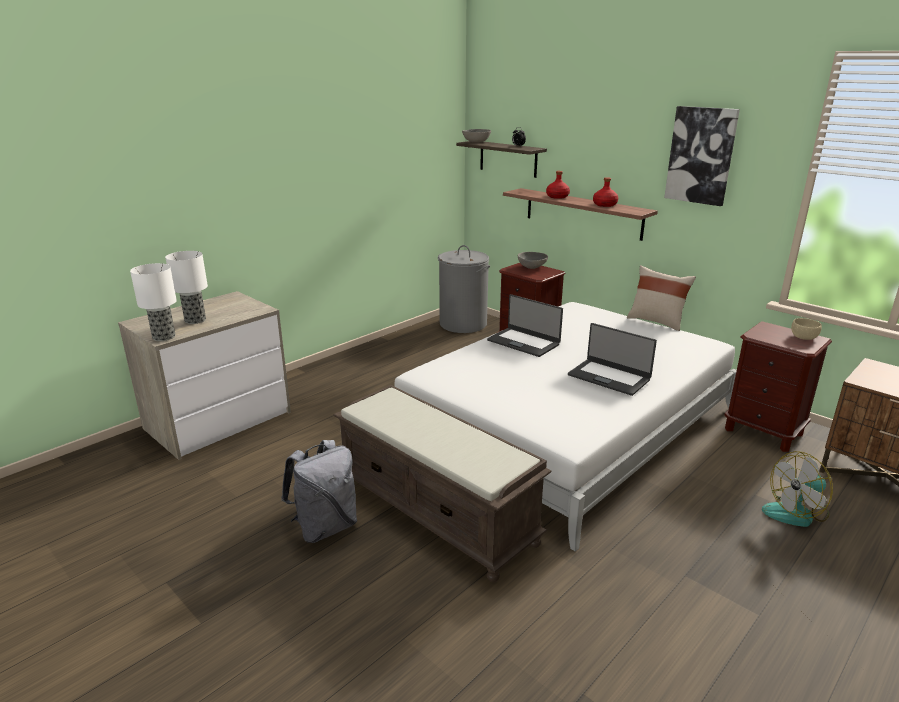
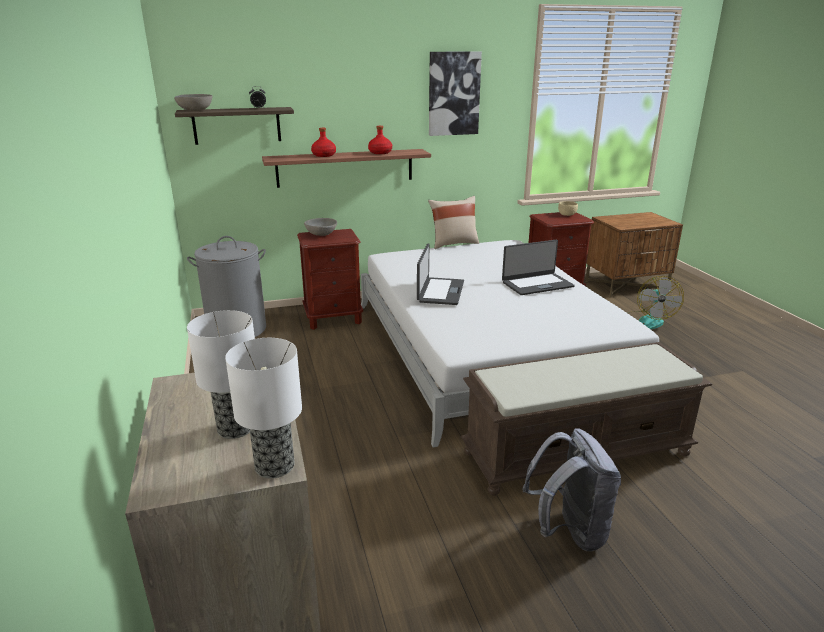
camera: 60 degrees left, 0 degrees up
laptop [487,294,563,357] -> laptop turned 60 degrees counterclockwise [417,244,464,305]

